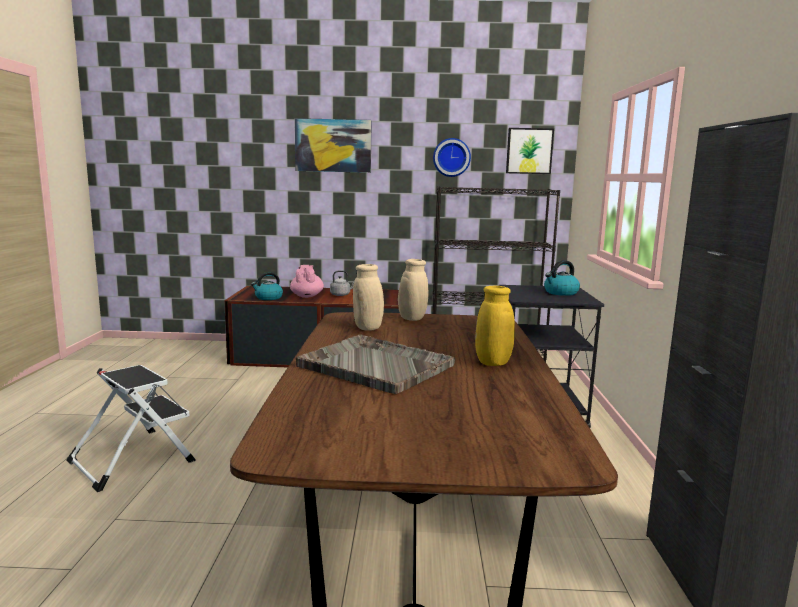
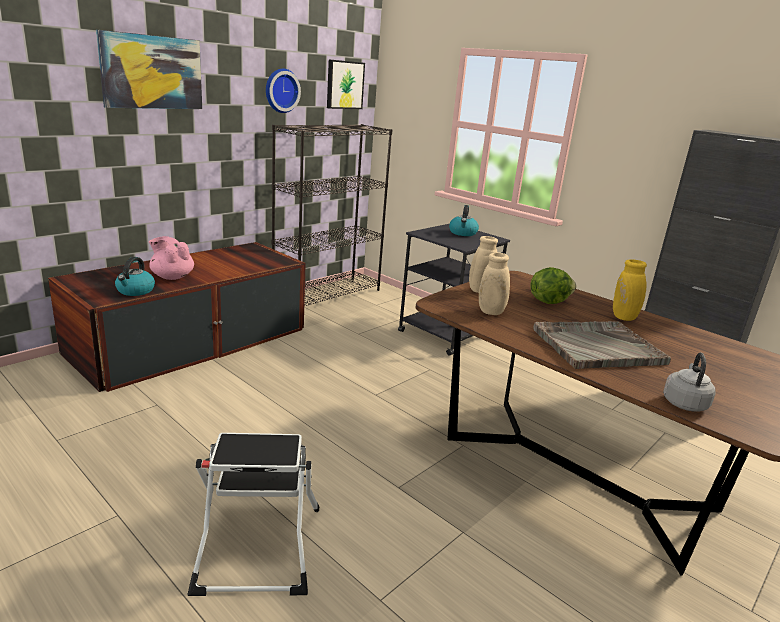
camera: 50 degrees left, 10 degrees up
grey kettle [330,270,354,296] -> grey kettle moved to [663,353,716,412]
none -> lettuce [530,267,576,304]

